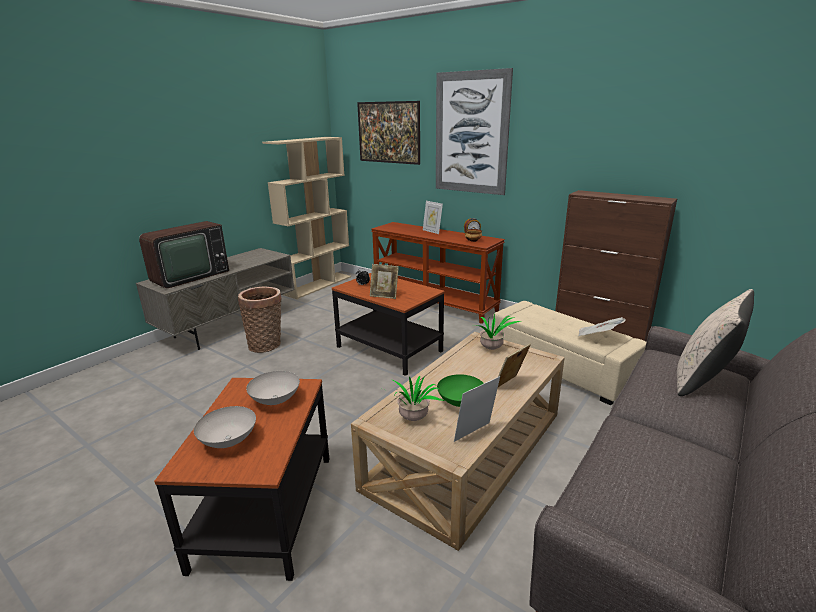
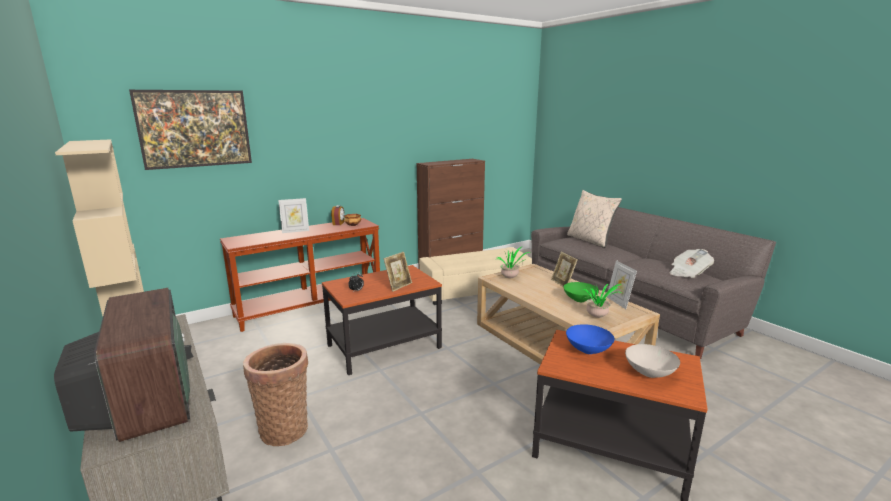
camera: 70 degrees left, 5 degrees down
white bowl [246,371,300,405] -> blue bowl [566,324,614,354]
picture [436,68,513,195] -> none
newspaper [578,317,626,336] -> newspaper moved to [669,249,714,278]

